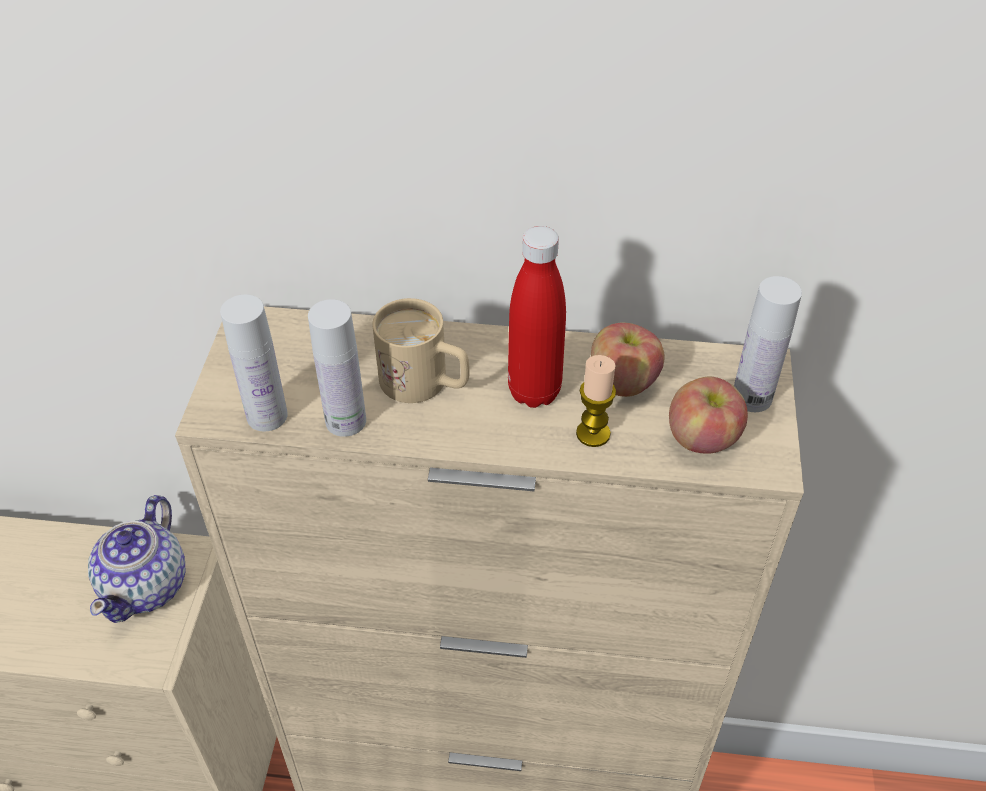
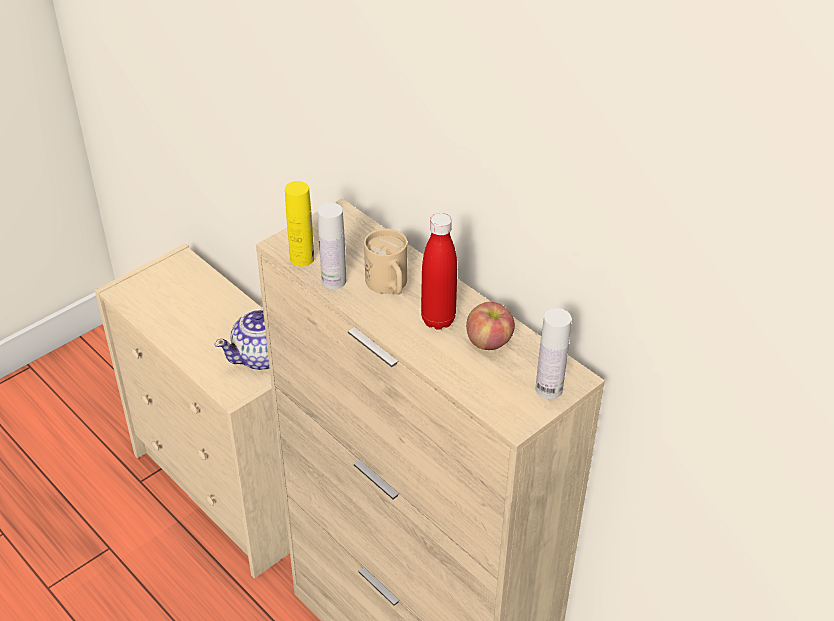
camera: 40 degrees right, 5 degrees down
white bottle [220,294,288,431] -> yellow bottle [285,181,314,266]
candle [576,355,616,447] -> none
apple [669,377,748,454] -> none

